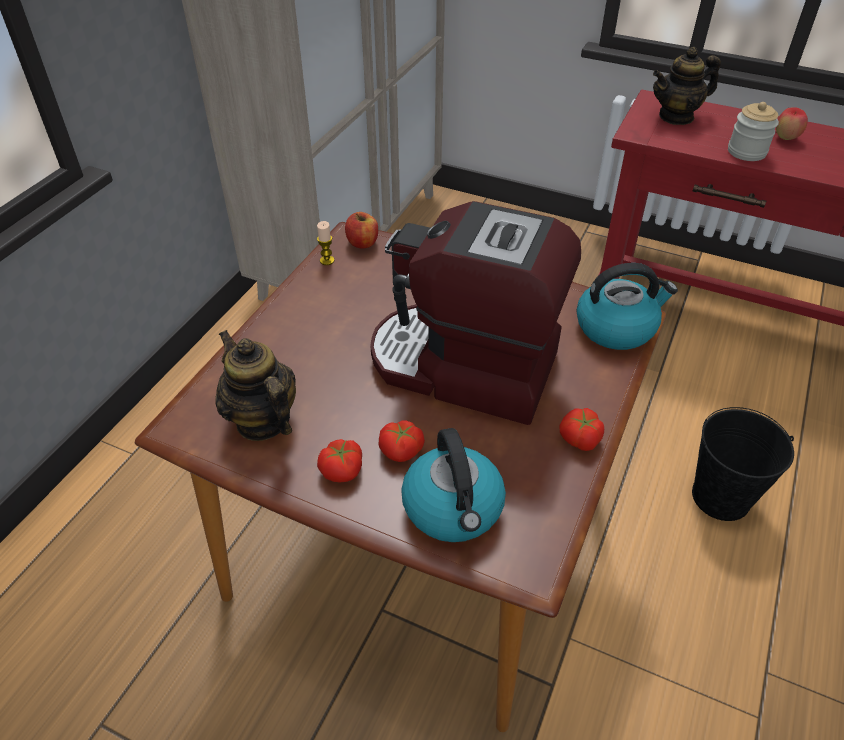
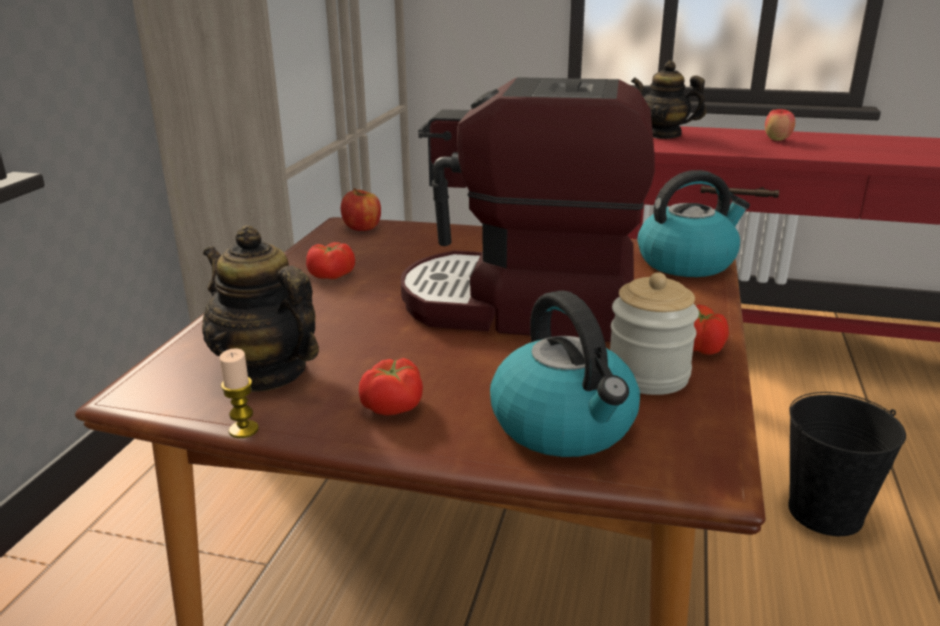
camera: 10 degrees left, 20 degrees down
candle [317,221,335,265] -> candle moved to [219,348,259,438]
tomato [379,420,425,462] -> tomato moved to [306,242,355,279]
teapot [653,47,721,125] -> teapot turned 60 degrees clockwise [631,61,706,139]
jar [728,102,779,161] -> jar moved to [610,272,699,395]

